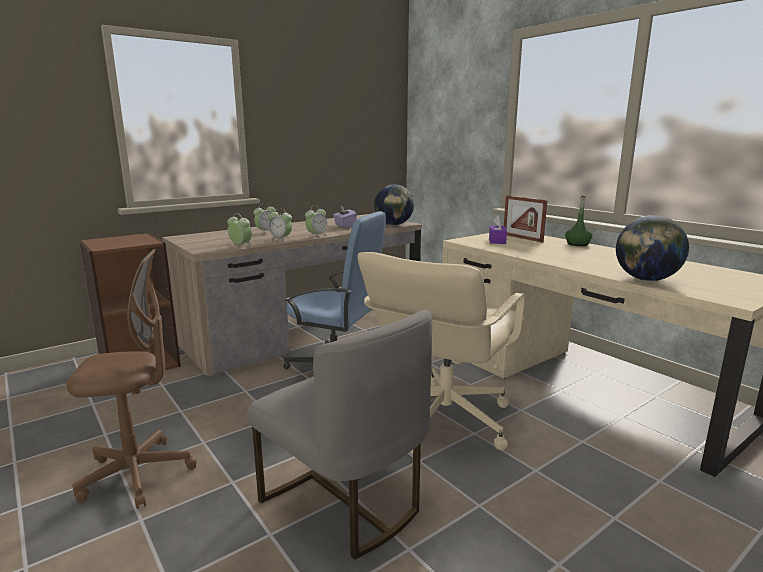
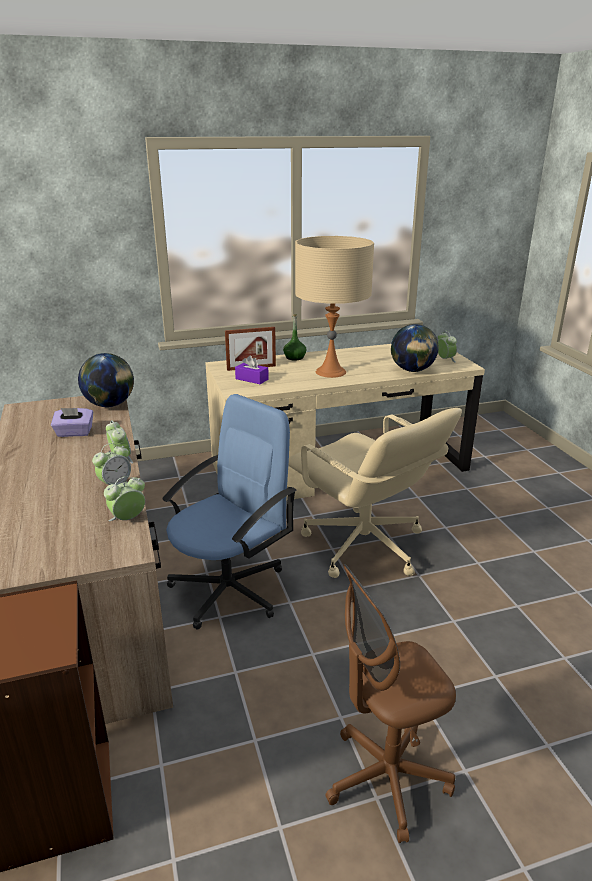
camera: 70 degrees left, 10 degrees up
brown office chair [66,249,197,509] -> brown office chair turned 120 degrees counterclockwise [325,564,456,843]
grey chair [248,309,432,560] -> none
alarm clock [253,203,276,235] -> alarm clock moved to [438,331,457,363]
none -> beige table lamp [295,236,374,378]

